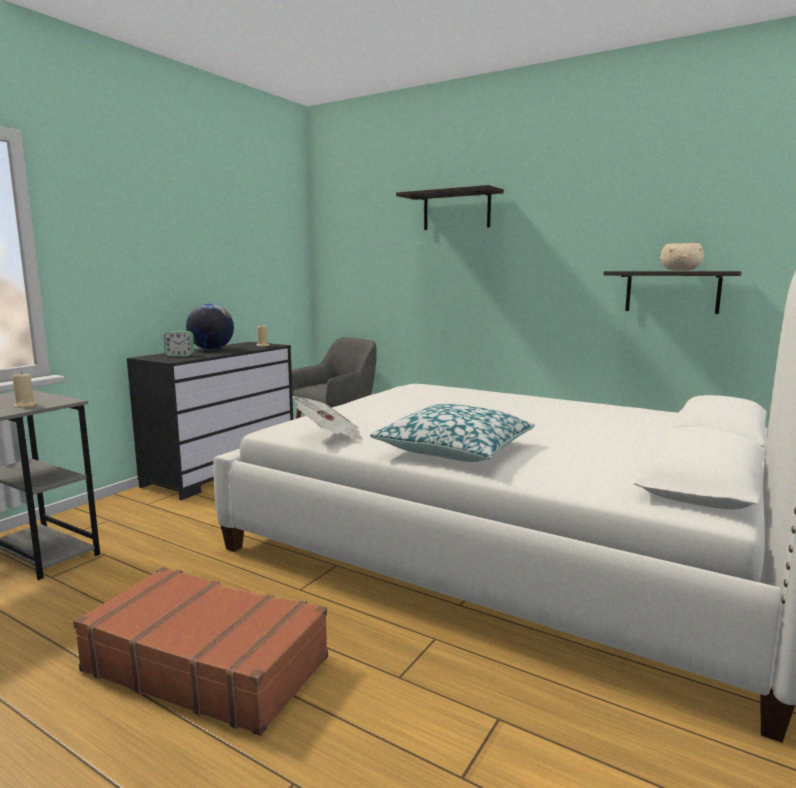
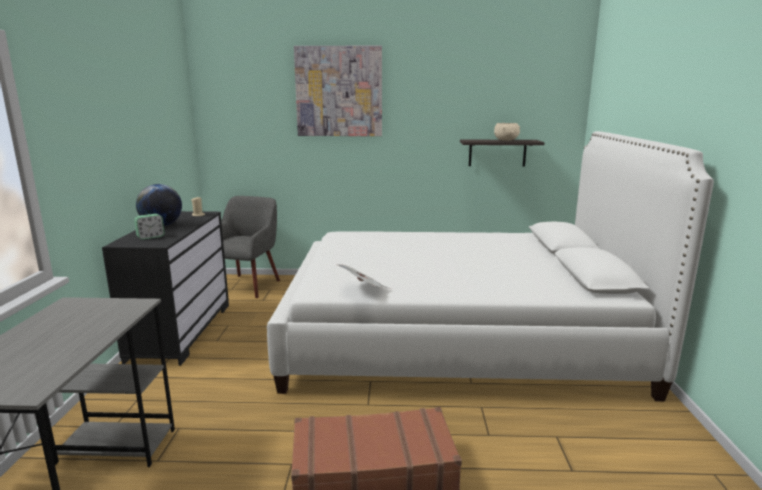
camera: 30 degrees left, 5 degrees up
beige candle [13,372,37,408] -> none
pillow [370,404,535,462] -> none
shelf [396,185,504,230] -> picture [294,46,382,136]

